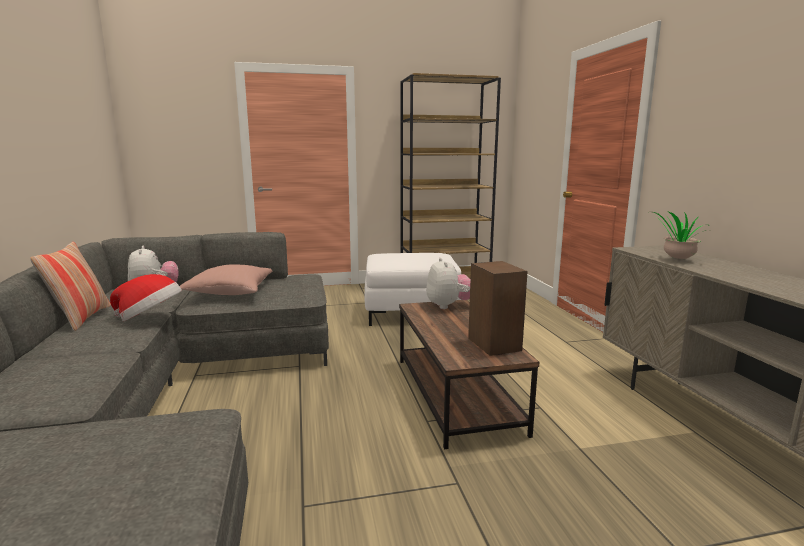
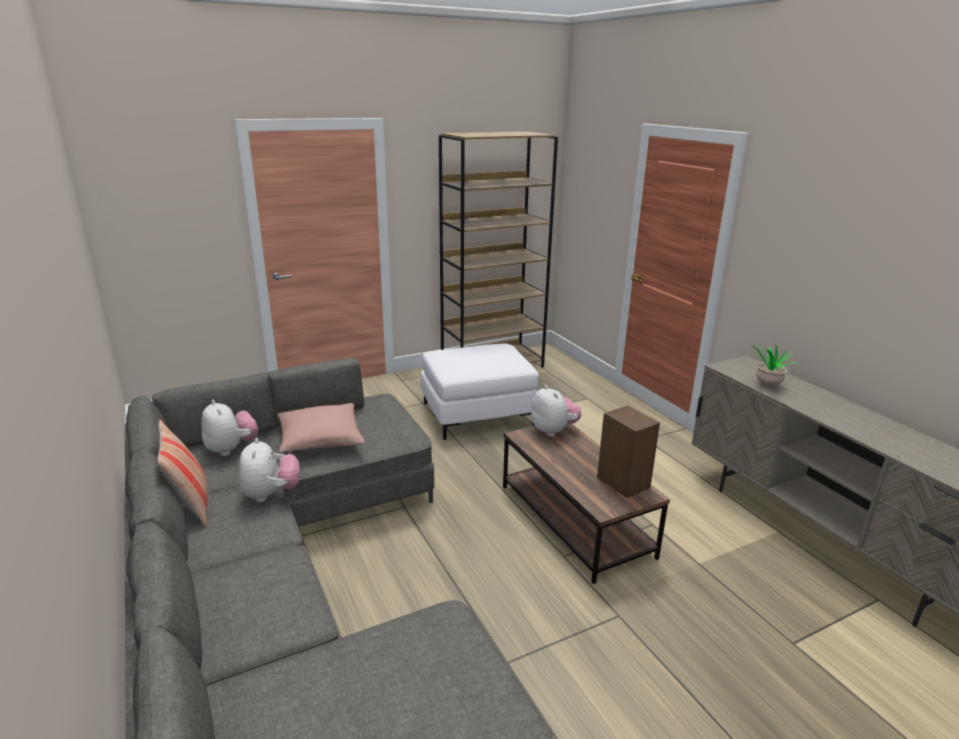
camera: 15 degrees left, 10 degrees up
hat [110,274,182,321] -> plush toy [239,438,300,502]

